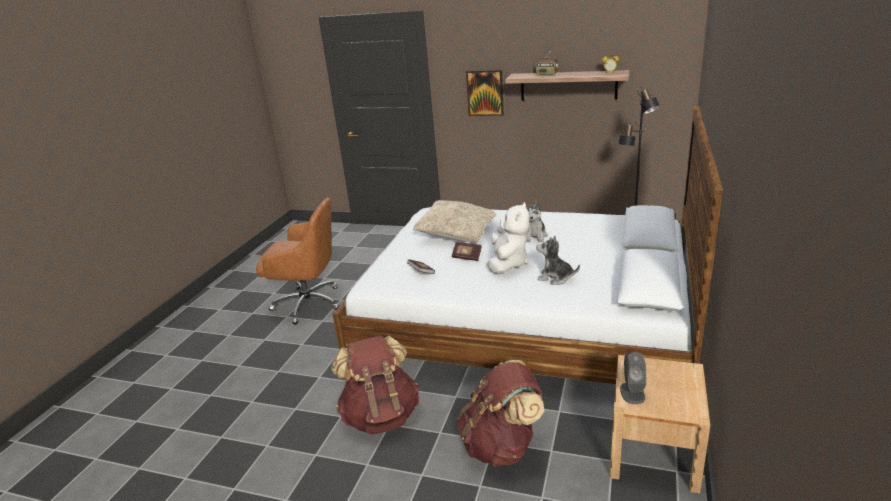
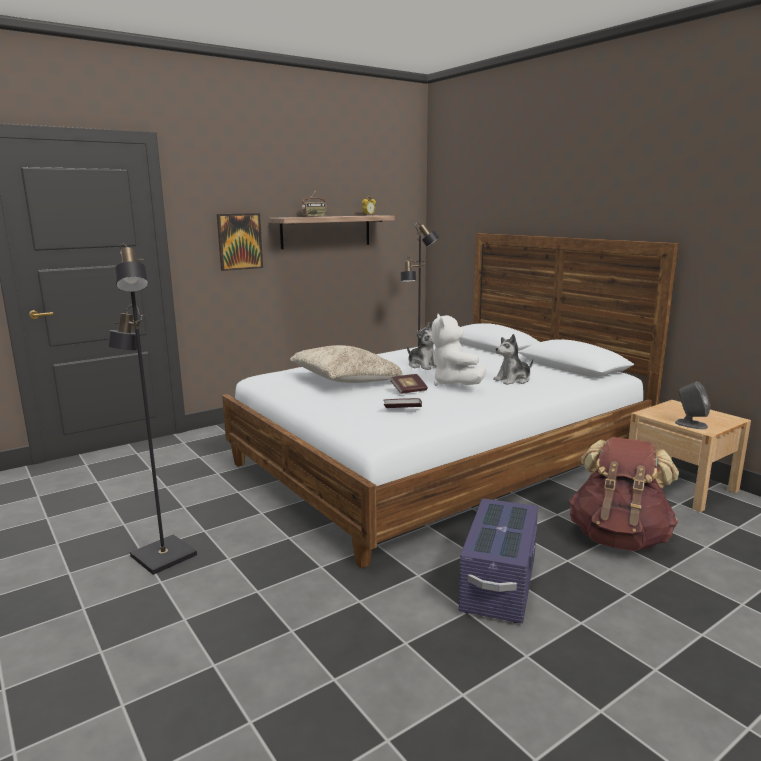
camera: 55 degrees left, 10 degrees down
brown office chair [255,197,339,325] -> black floor lamp [108,244,197,575]
brown backpack [332,336,419,435] -> purple storage box [459,498,538,623]
white plush toy [487,202,529,275] -> white plush toy turned 150 degrees counterclockwise [431,314,486,386]

